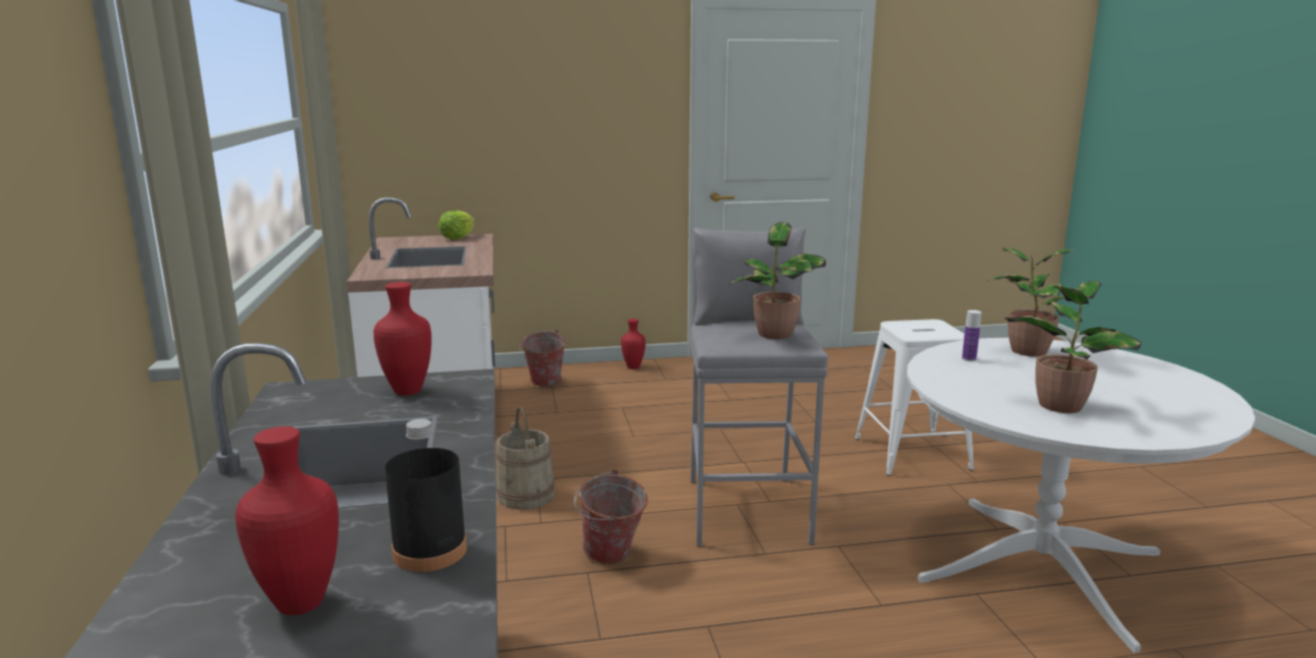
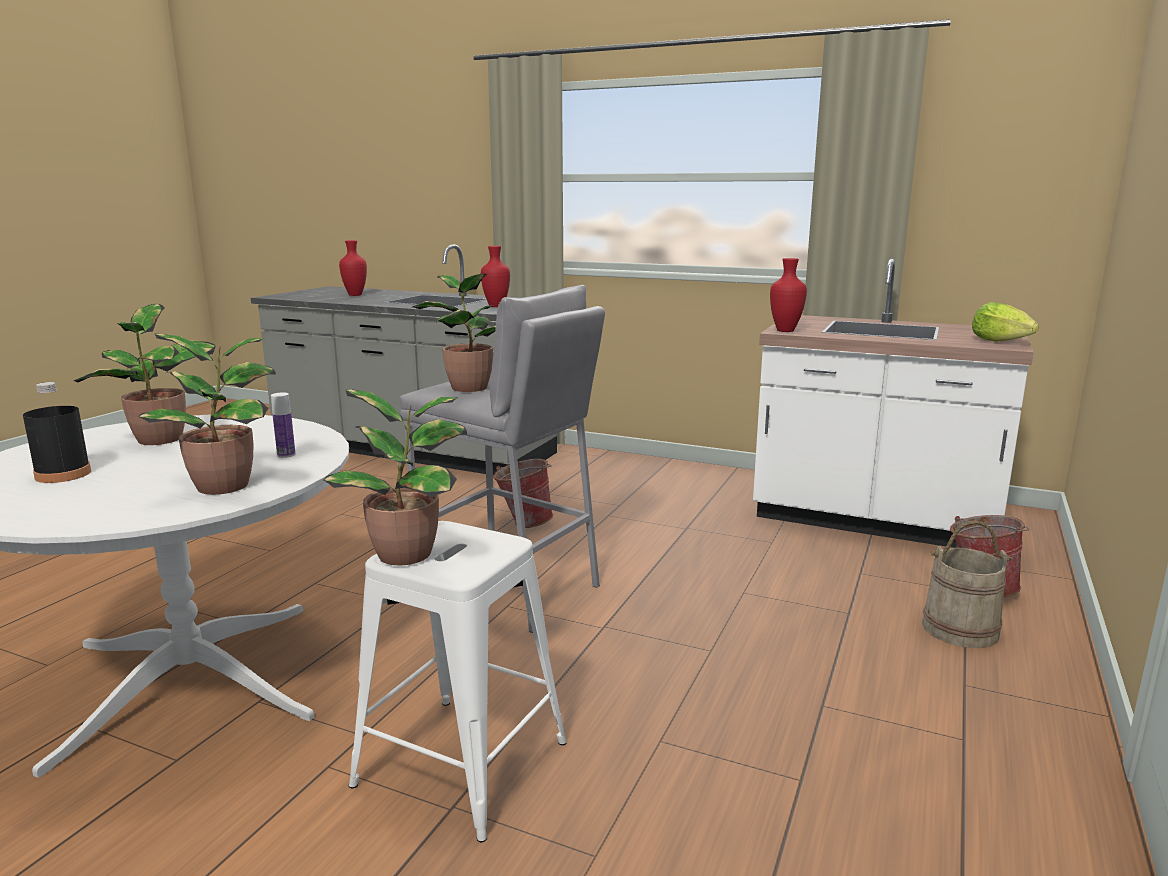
camera: 125 degrees right, 0 degrees up
black bottle [385,419,467,572] -> black bottle moved to [23,382,91,483]
beige bucket [496,406,555,510] -> beige bucket moved to [922,520,1013,648]
red vase [621,319,646,369] -> red vase moved to [770,258,807,332]
none -> potted plant [324,389,467,566]

